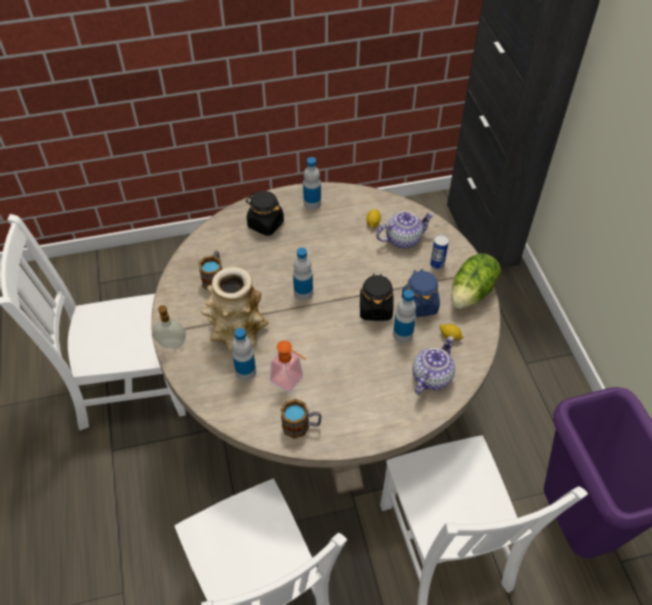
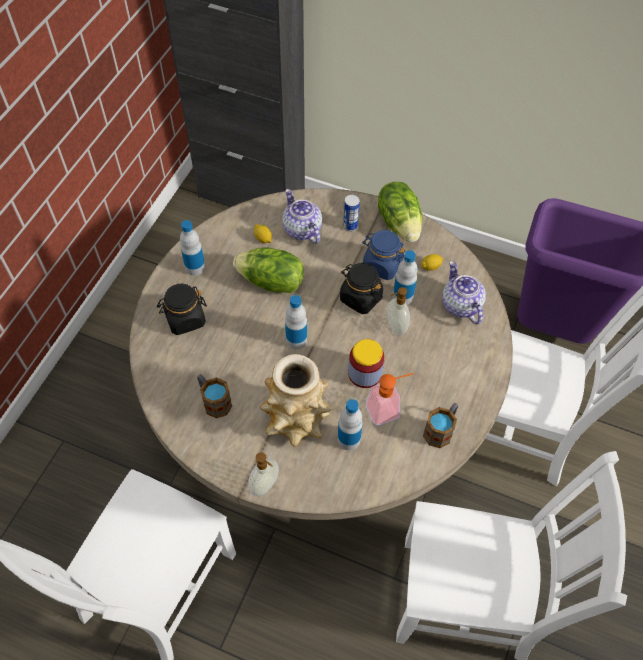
camera: 55 degrees left, 5 degrees up
teapot [376,211,434,249] -> teapot turned 45 degrees counterclockwise [282,189,322,244]
none -> lettuce [233,247,304,293]
none -> jar [348,339,385,388]
none -> soap dispenser [387,287,410,335]

